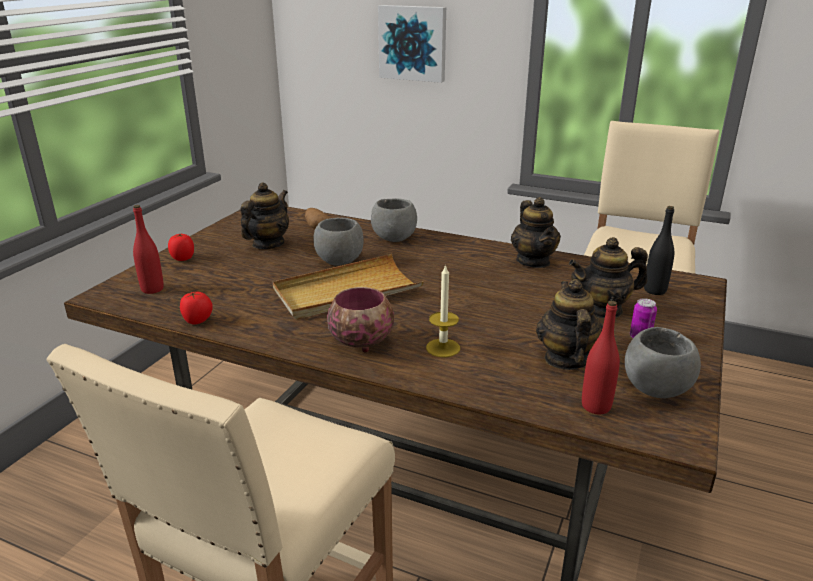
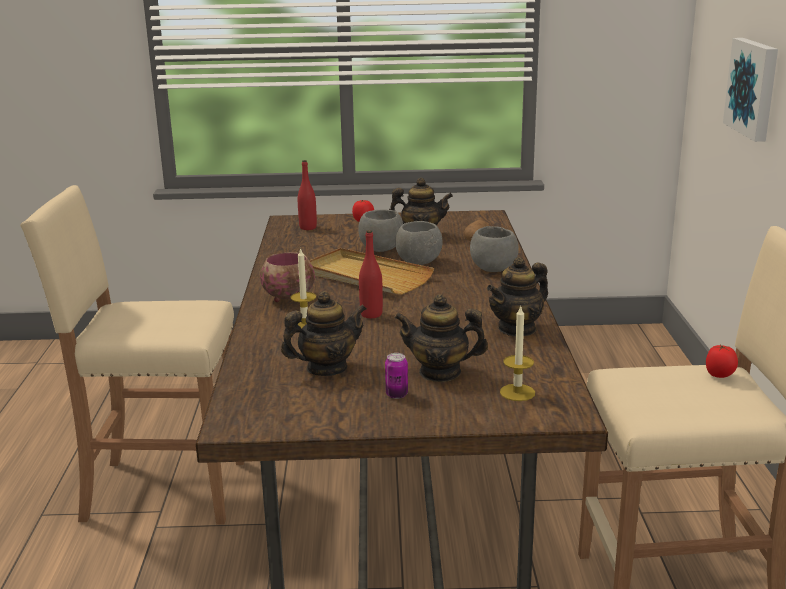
camera: 65 degrees right, 5 degrees down
tomato [180,292,213,325] -> tomato moved to [706,345,738,378]
teapot [569,237,648,319] -> teapot turned 45 degrees counterclockwise [395,294,488,382]
red bottle [582,301,620,415] -> red bottle moved to [359,230,383,318]
grey bowl [625,327,701,398] -> grey bowl moved to [358,209,403,252]
black bottle [644,206,674,295] -> candle [500,306,535,401]

